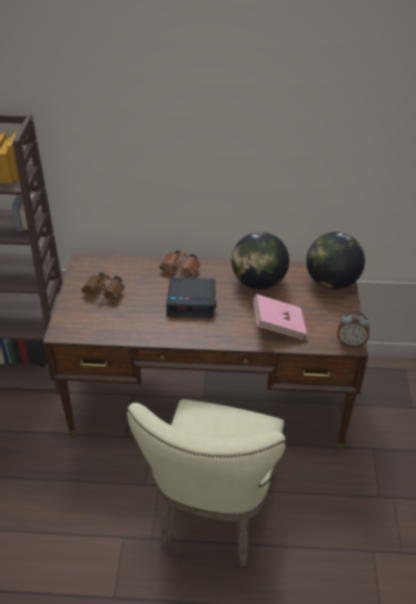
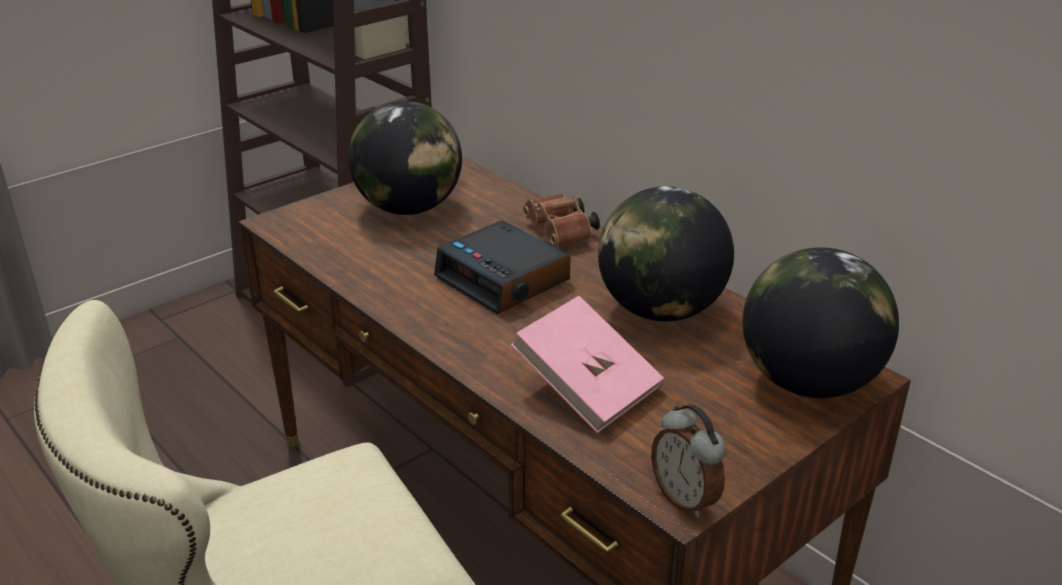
camera: 45 degrees right, 10 degrees down
brown binoculars [81,273,125,301] -> globe [348,101,462,215]

